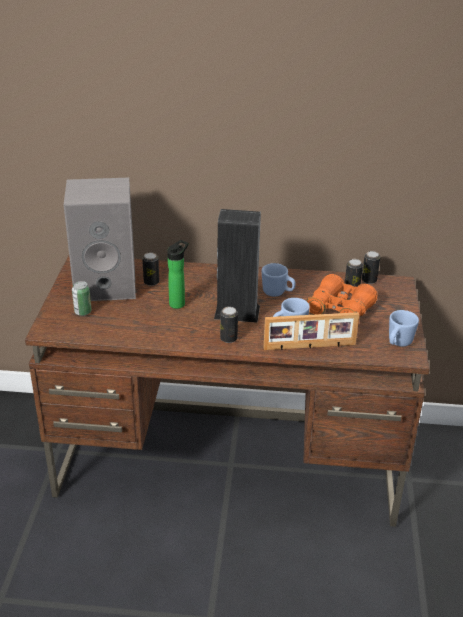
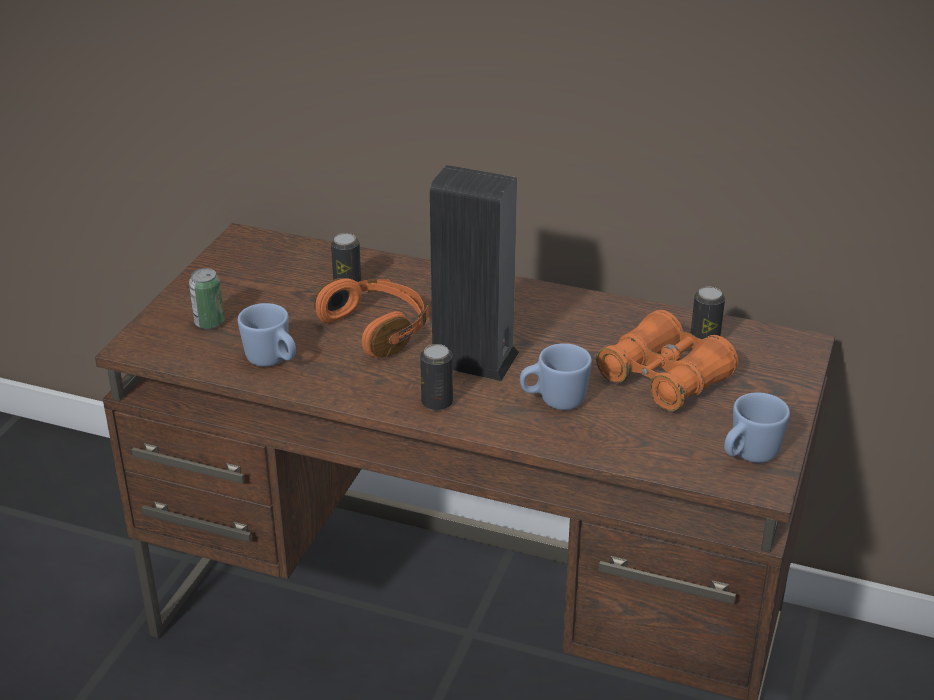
camera: 15 degrees right, 0 degrees up
grey speaker [64,178,136,301] -> none
bottle [167,240,188,309] -> orange headphones [314,278,429,358]
blue mug [262,263,296,297] -> blue mug moved to [238,303,296,367]
picture frame [264,312,359,350] -> none
can [362,251,380,284] -> none

